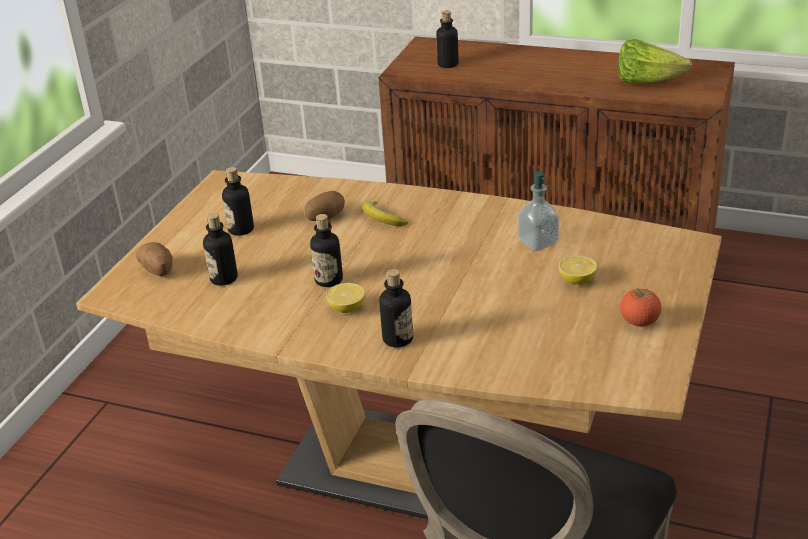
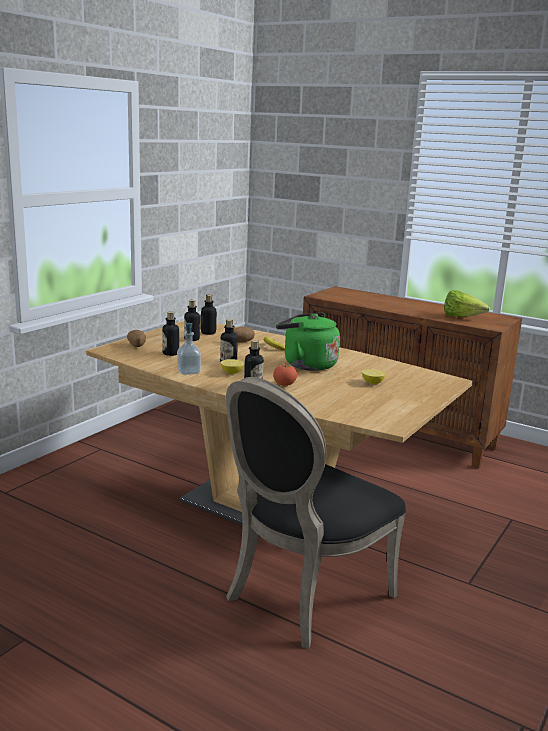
camera: 10 degrees right, 15 degrees down
bottle [436,11,459,68] -> bottle moved to [201,295,217,335]
soap dispenser [518,171,559,251] -> soap dispenser moved to [177,323,201,375]
tomato [620,288,662,326] -> tomato moved to [273,363,297,386]
none -> green kettle [276,313,340,371]

